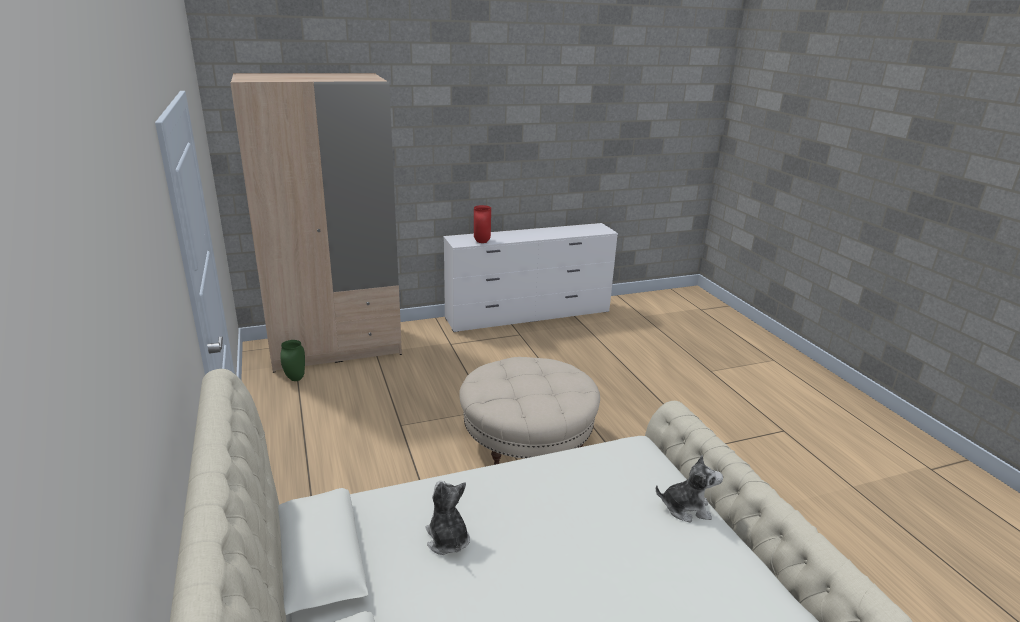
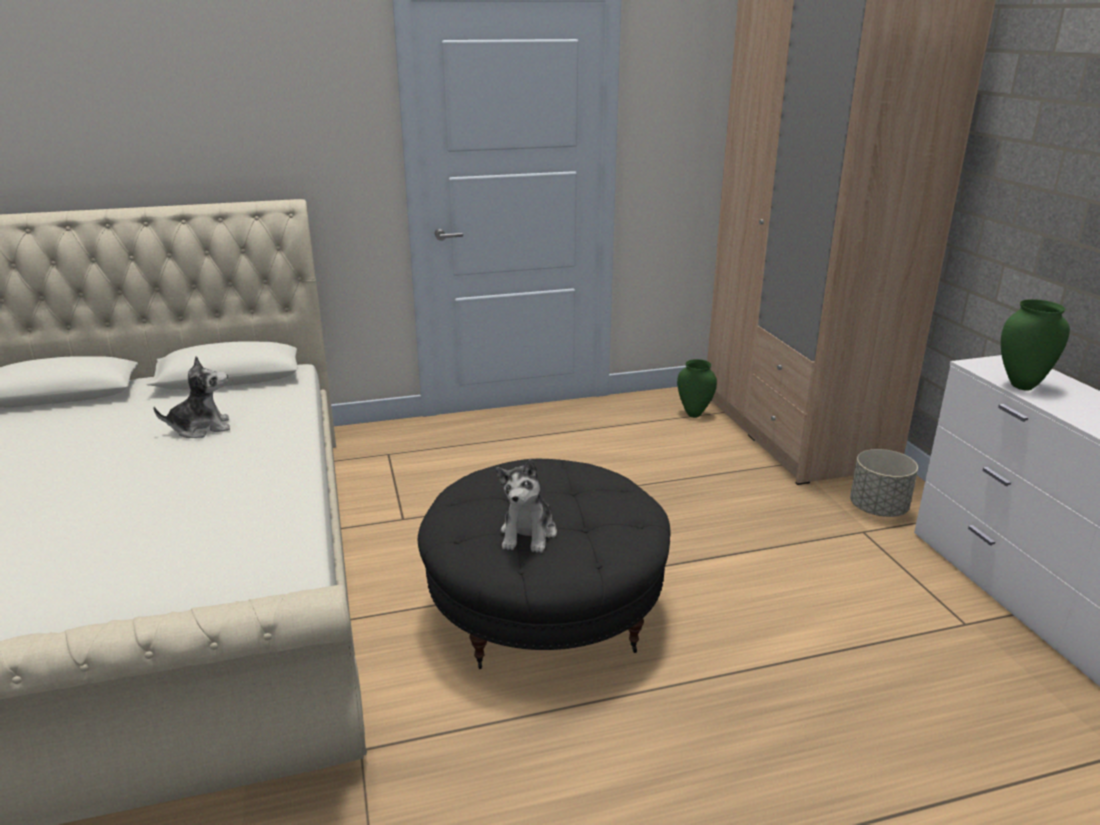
camera: 95 degrees right, 0 degrees up
beige ottoman [459,357,600,465] -> black ottoman [418,459,671,669]
red vase [474,205,491,243] -> green vase [1001,299,1070,391]
plush toy [656,455,723,522] -> plush toy moved to [496,459,557,553]
none -> grey planter [850,449,918,517]

